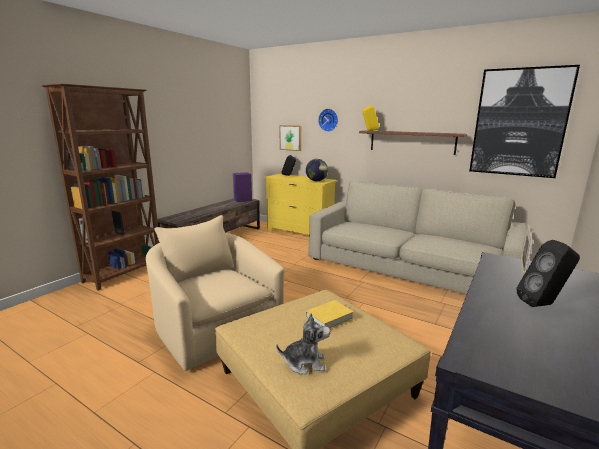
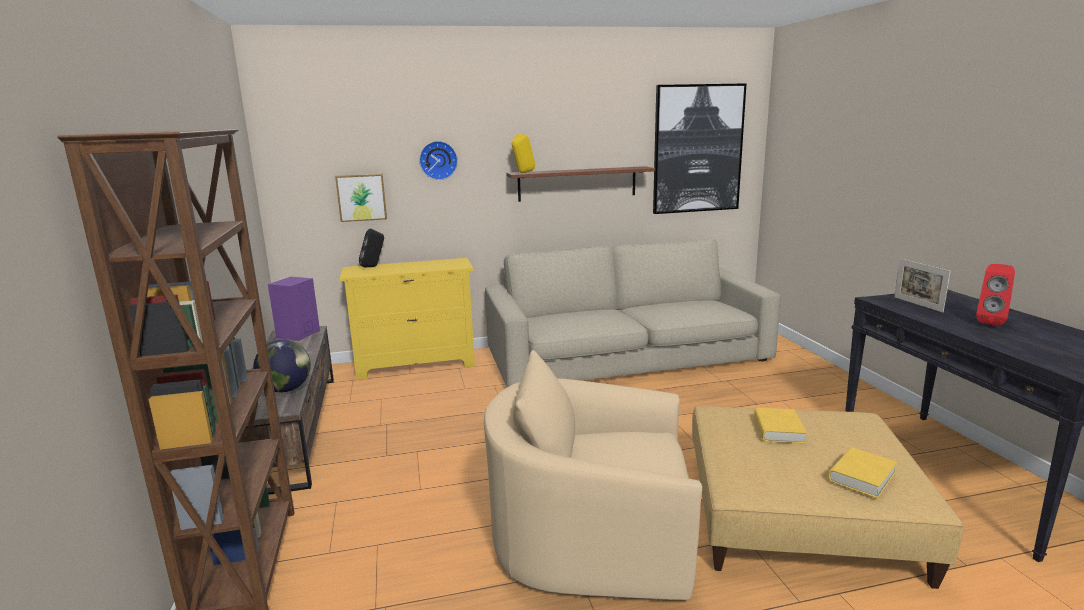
camera: 45 degrees left, 0 degrees up
plush toy [276,313,330,375] -> yellow book [828,447,897,498]
globe [306,159,328,181] -> globe moved to [253,339,311,392]
black speaker [517,240,580,307] -> red speaker [976,264,1015,326]

